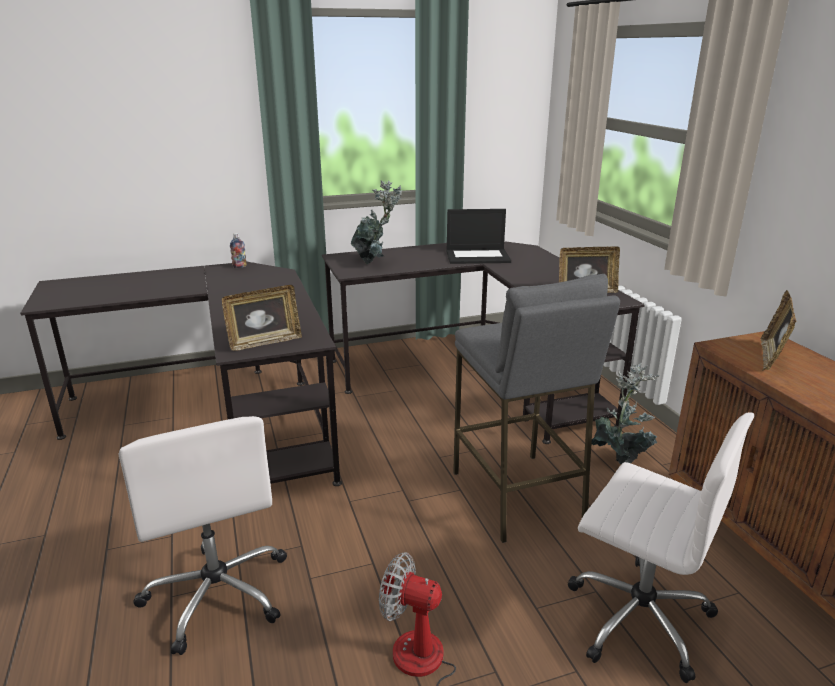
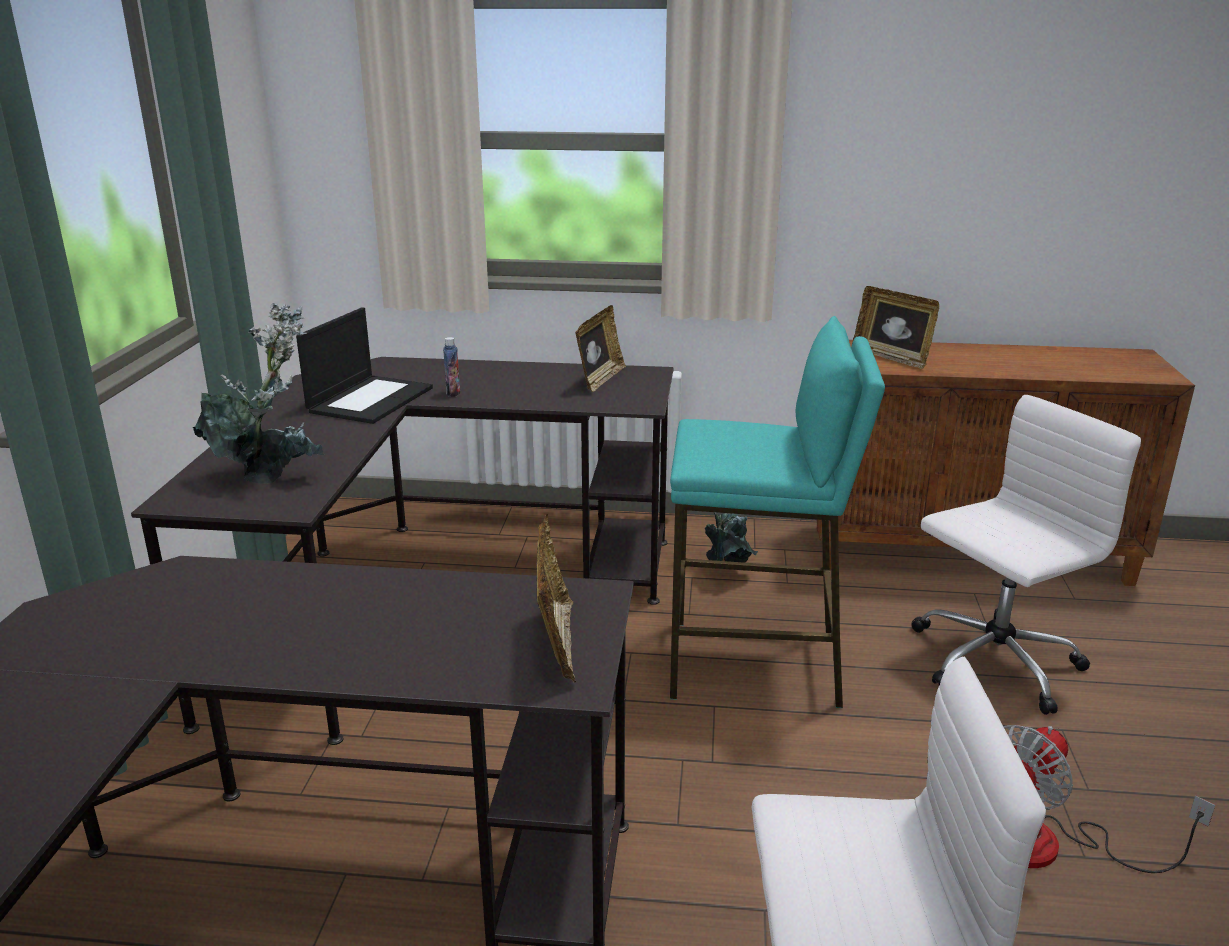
camera: 65 degrees left, 0 degrees up
bottle [230,233,247,268] -> bottle moved to [443,337,460,397]
grey stool [453,274,620,543] -> turquoise stool [670,316,885,708]

